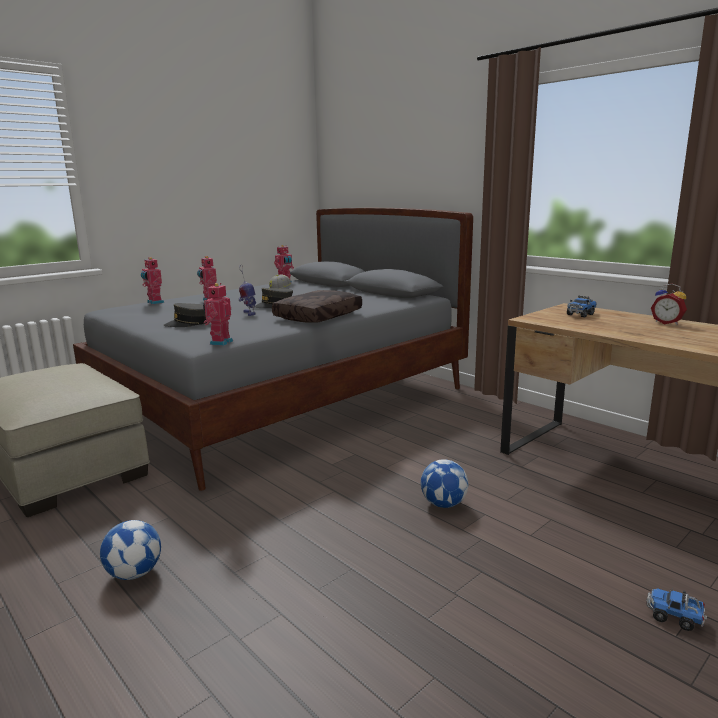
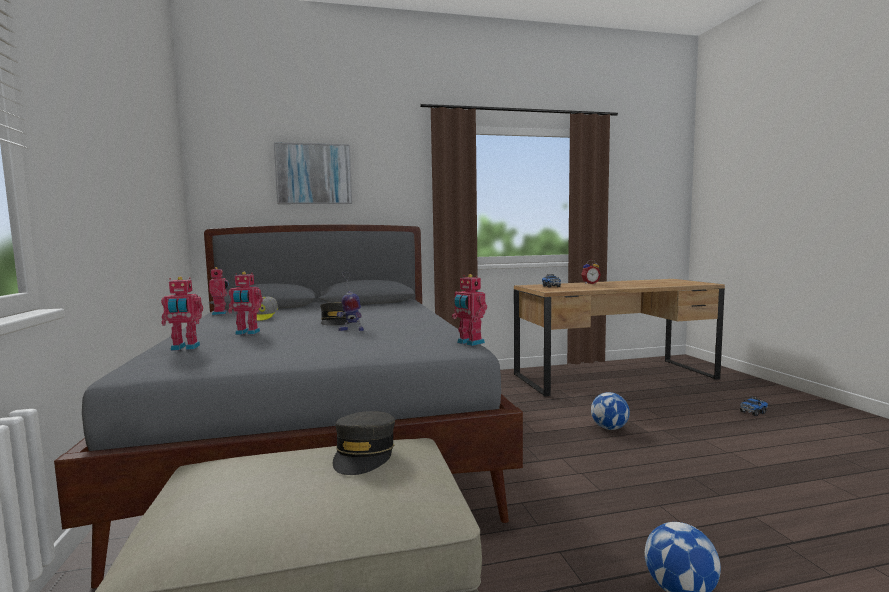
camera: 60 degrees left, 10 degrees down
grey cap [164,303,207,327] -> grey cap moved to [333,411,395,475]
brown pillow [272,290,362,323] -> none
none -> picture [274,142,352,204]

